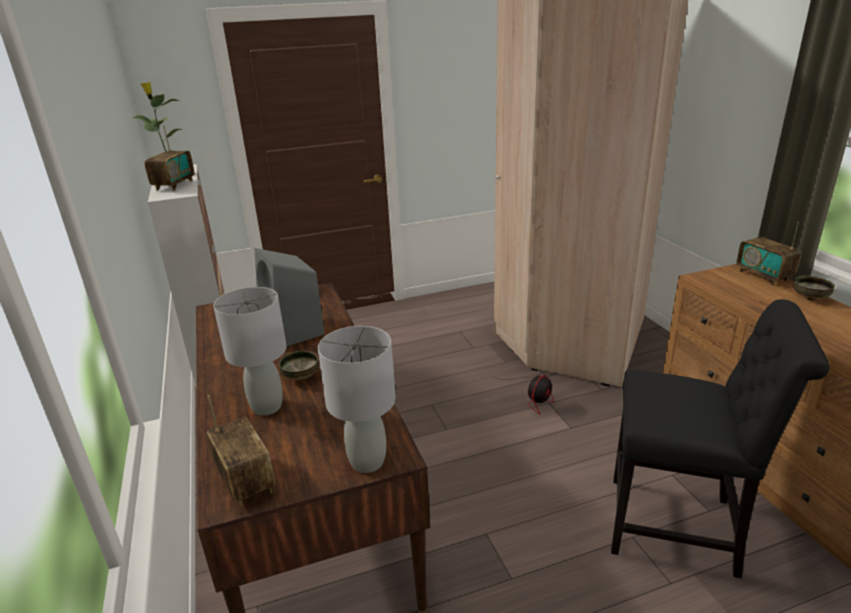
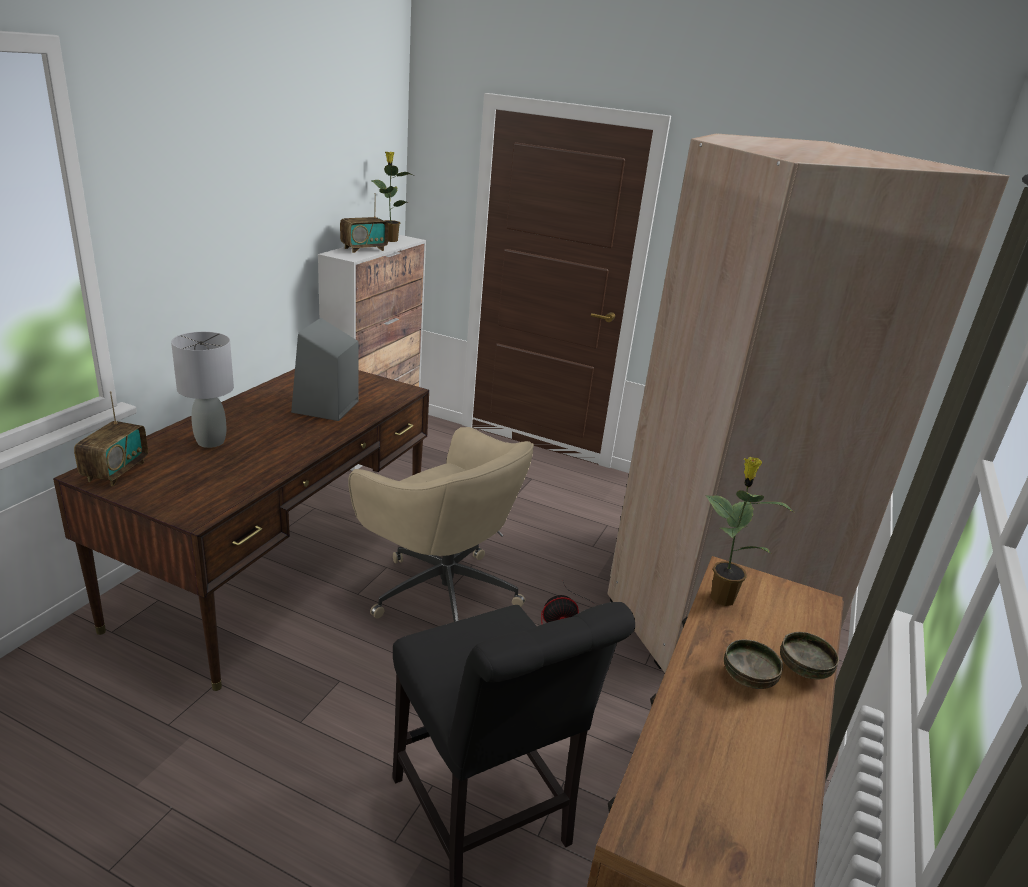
camera: 40 degrees right, 0 degrees up
bowl [279,351,319,380] -> bowl moved to [724,639,783,689]
grey table lamp [318,326,396,473] -> none
radio [736,222,801,286] -> none
none -> beige office chair [348,427,534,622]
none -> potted plant [705,457,794,606]

